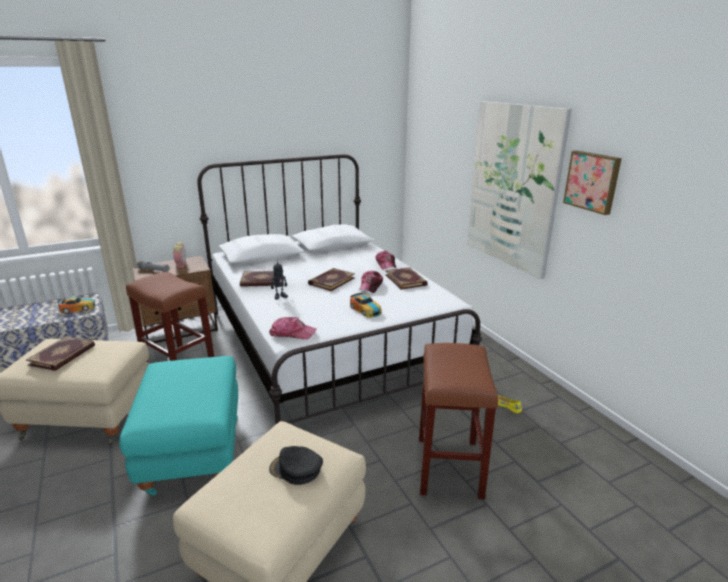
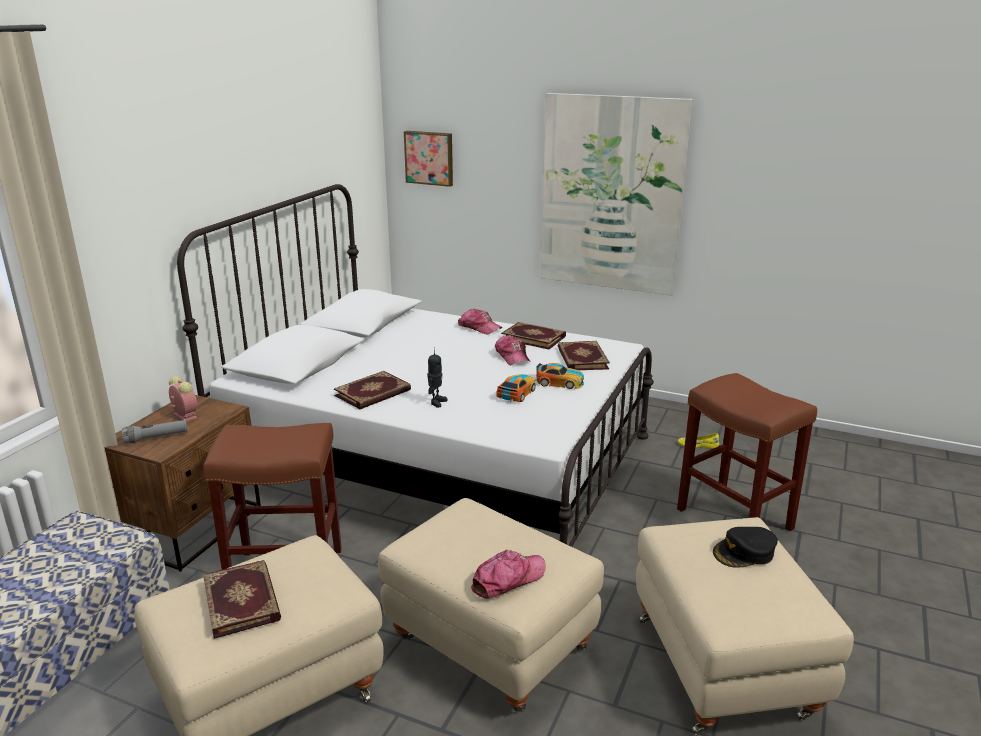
camera: 40 degrees left, 0 degrees up
toy car [57,296,96,314] -> toy car moved to [496,374,536,402]
turquoise ottoman [119,356,238,496] -> beige ottoman [378,498,604,711]
cap [269,317,316,339] -> cap moved to [471,550,546,598]
book [308,268,355,291] -> book moved to [558,341,610,370]
picture [563,150,622,215] -> picture moved to [404,131,453,187]

